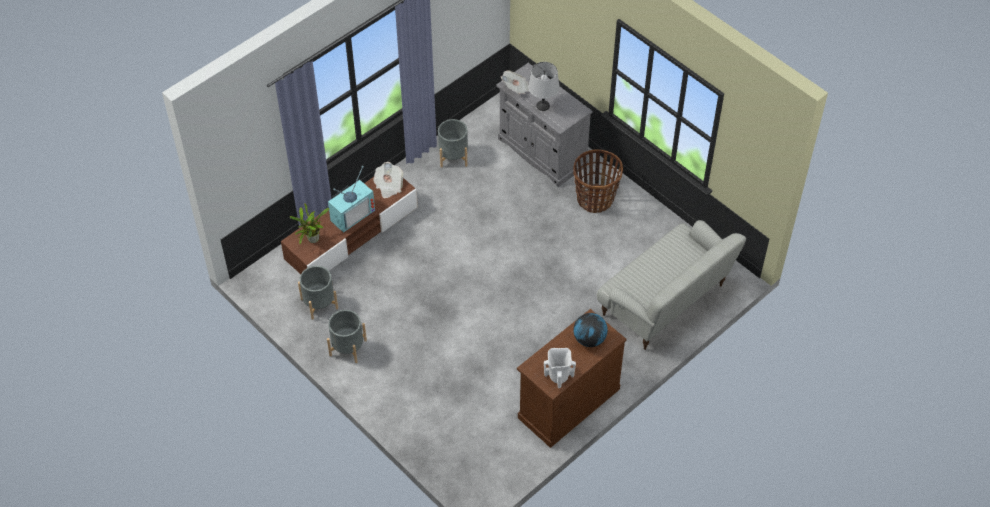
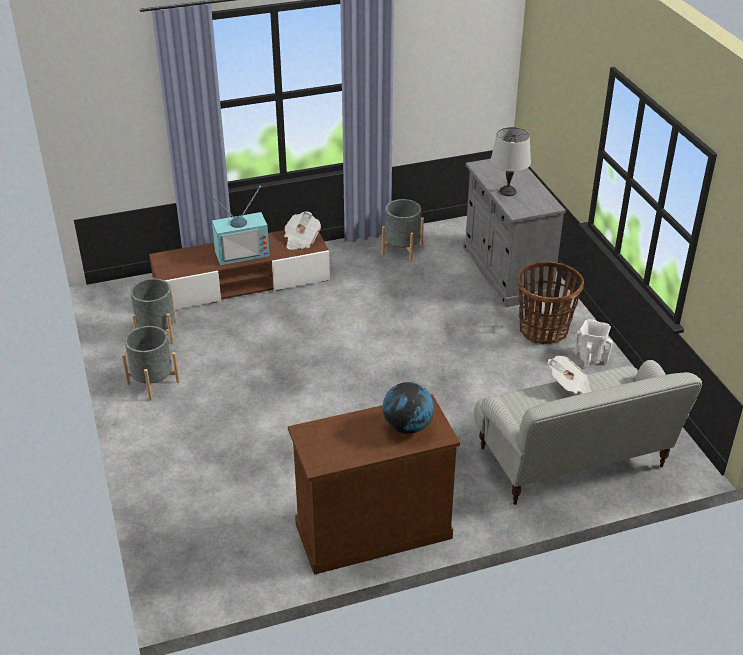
camera: 25 degrees right, 15 degrees down
potted plant [289,203,330,244] -> none
newspaper [501,70,529,94] -> newspaper moved to [548,356,592,394]
white vase [544,348,576,388] -> white vase moved to [575,319,613,368]

